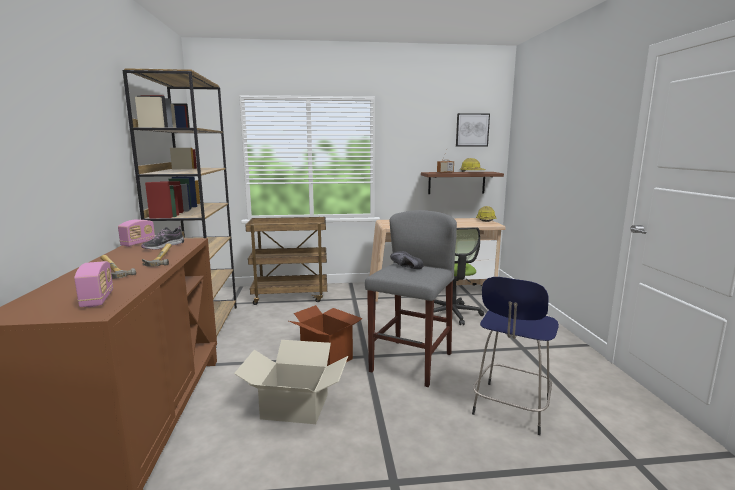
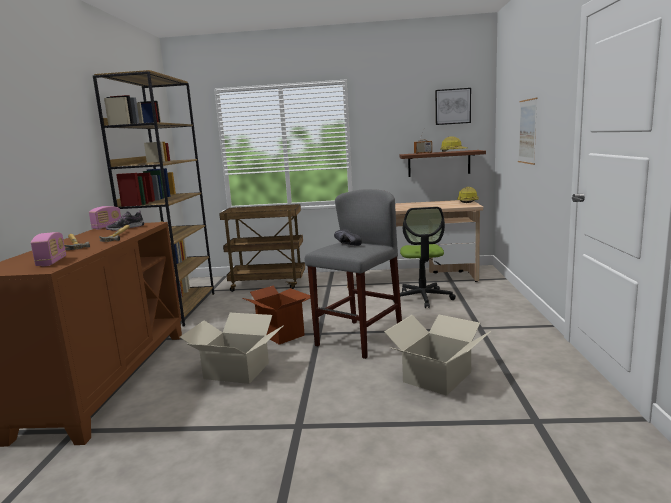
camera: 10 degrees right, 0 degrees up
blue stool [472,277,559,435] -> cardboard box [384,315,491,396]
none -> picture [518,98,537,165]

